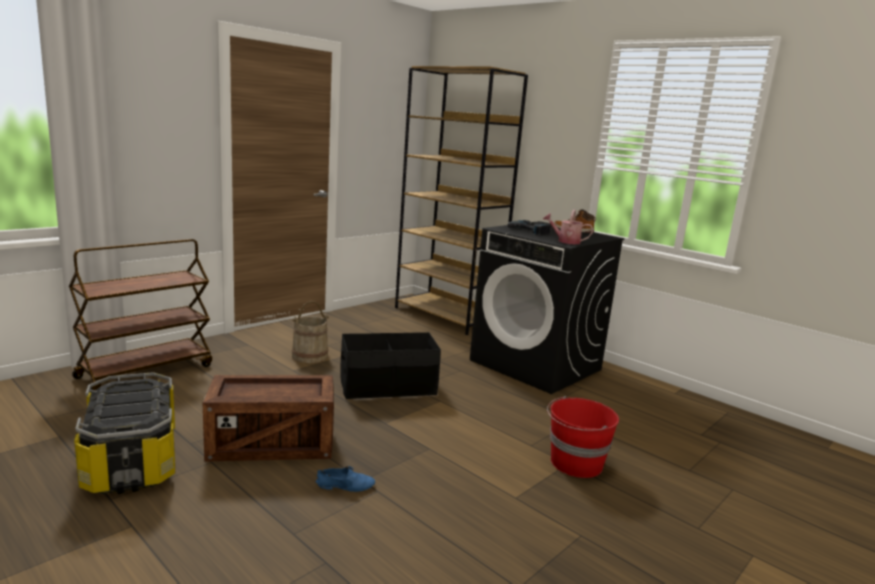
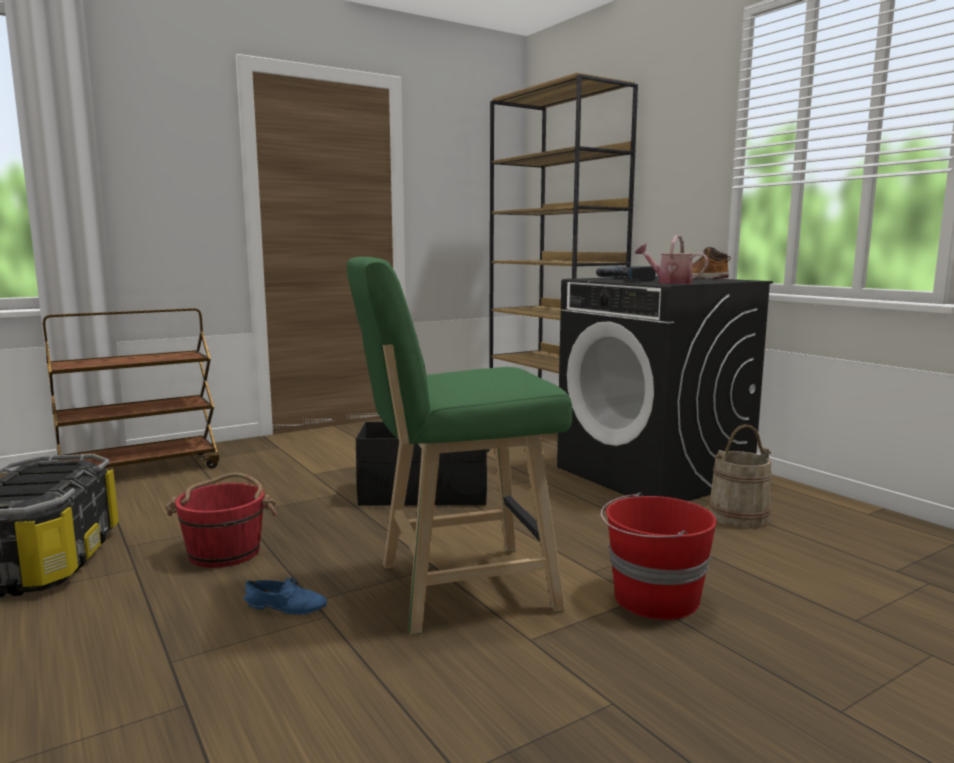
camera: 15 degrees right, 5 degrees down
crate [203,375,334,462] -> red bucket [166,473,277,568]
beige bucket [292,301,329,363] -> beige bucket moved to [708,424,772,529]
none -> green stool [347,257,573,635]

